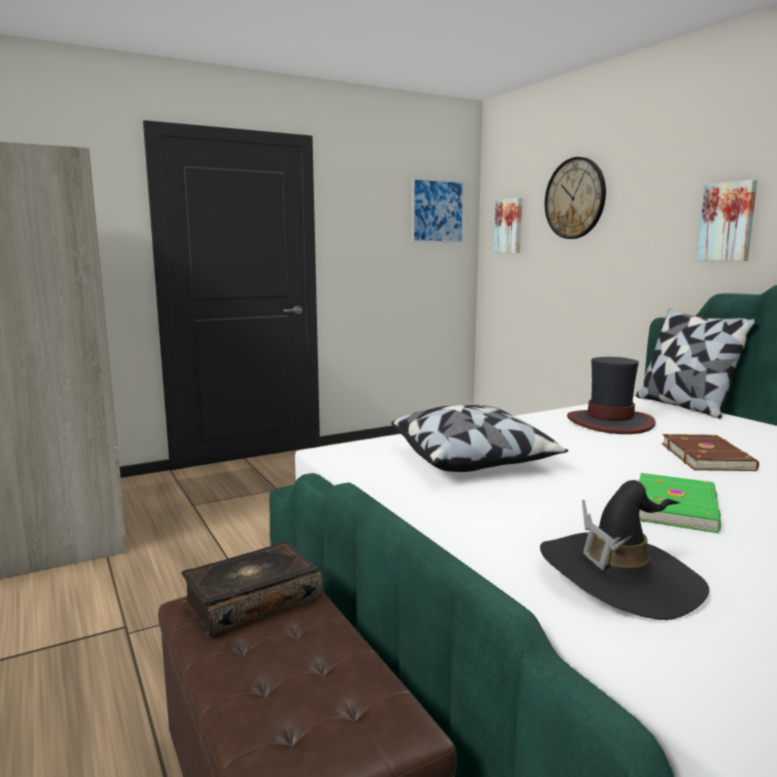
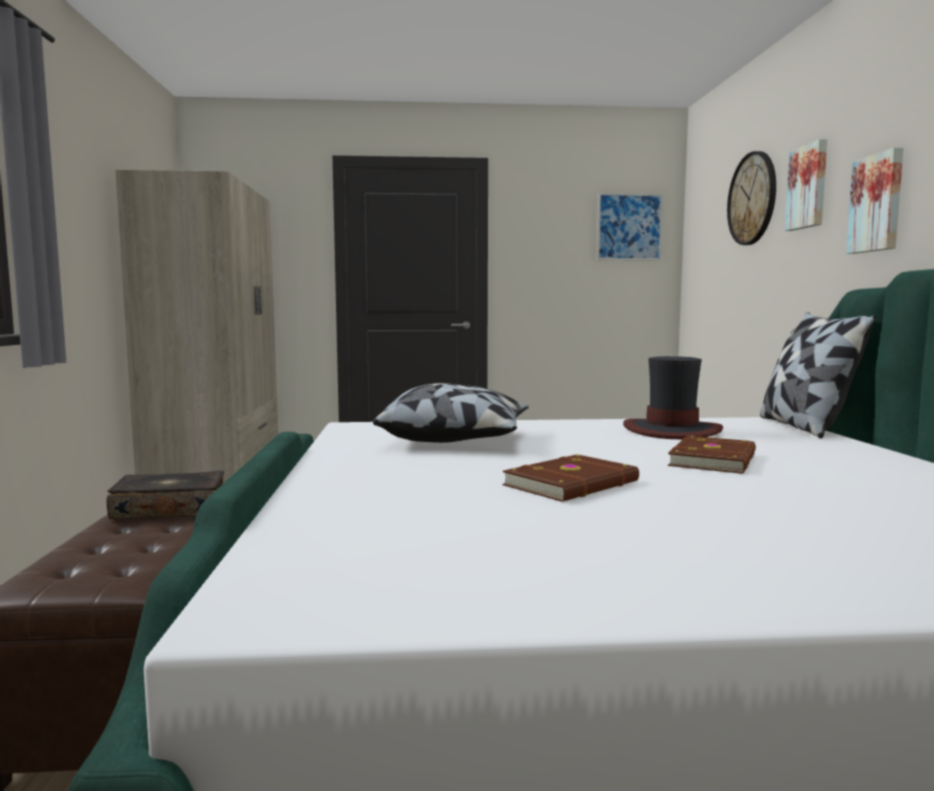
camera: 25 degrees right, 5 degrees down
picture [494,198,522,253] -> picture moved to [785,139,827,231]
black hat [540,480,709,620] -> none
green book [639,473,721,533] -> brown book [503,454,639,502]

